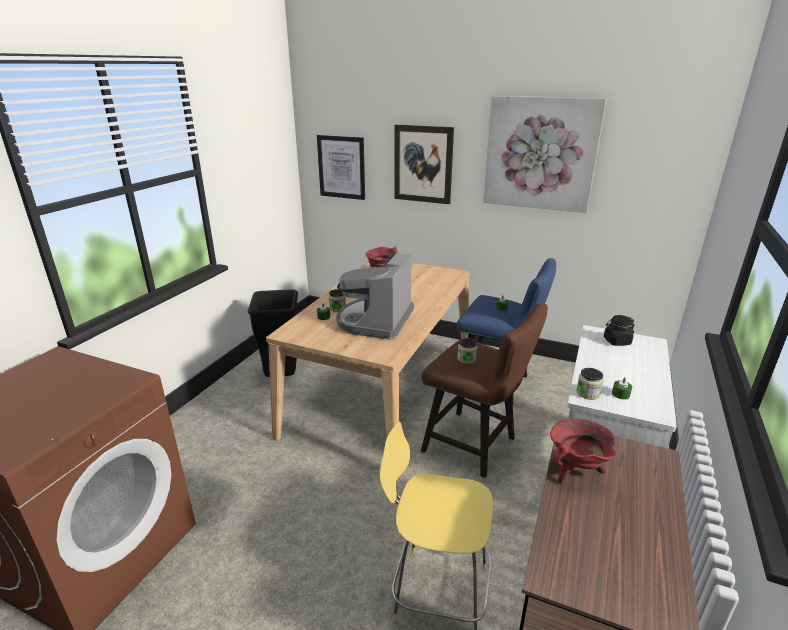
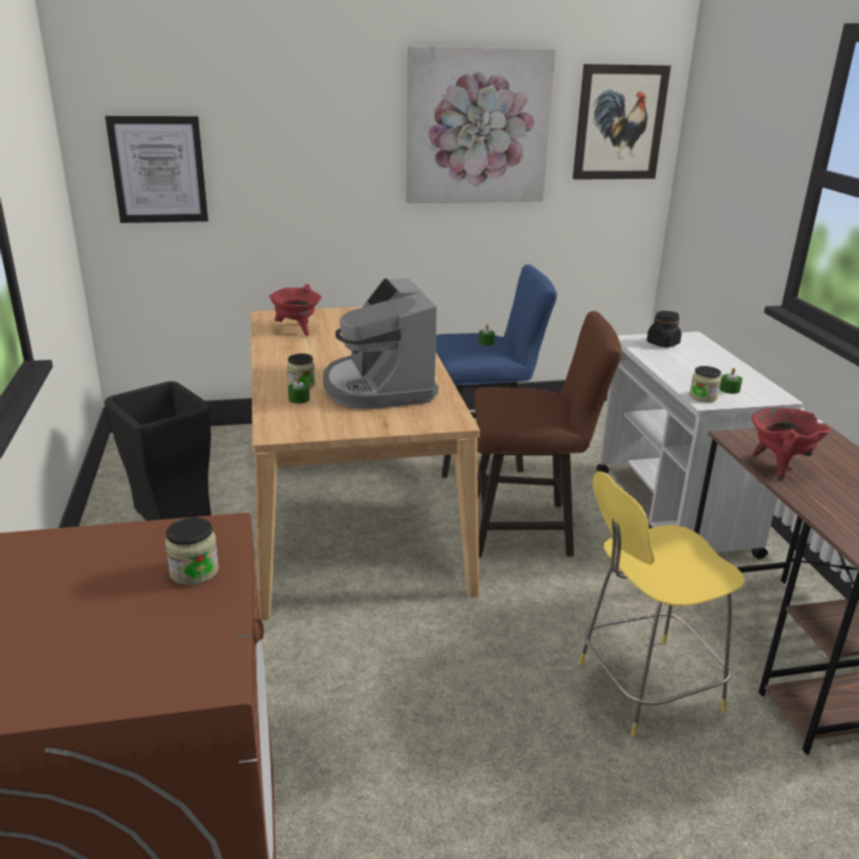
camera: 35 degrees left, 0 degrees up
picture [394,125,454,204] -> picture moved to [573,64,671,180]
jar [457,338,477,364] -> jar moved to [165,517,219,585]

